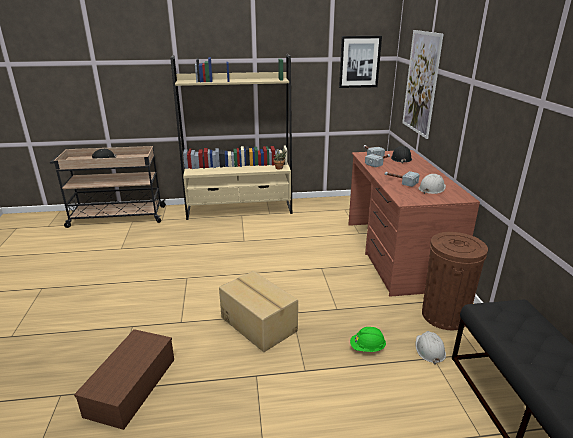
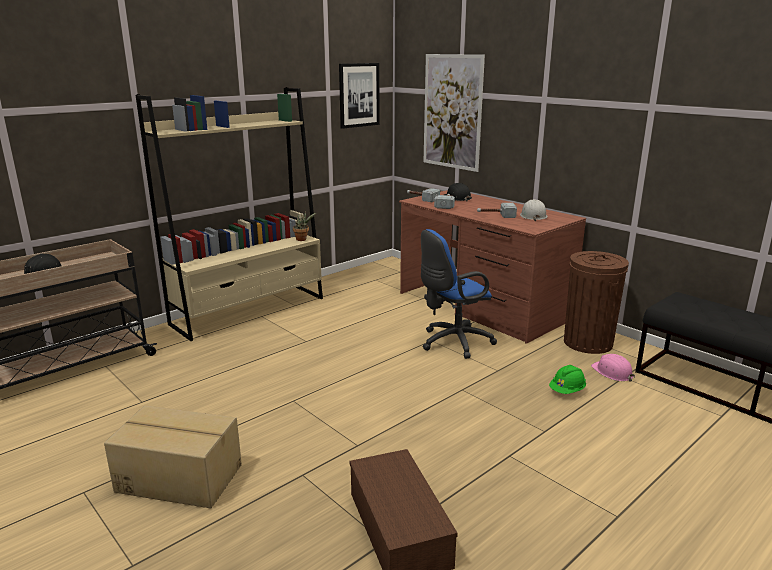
camera: 35 degrees left, 5 degrees down
cardboard box [219,271,298,352] -> cardboard box moved to [104,405,242,508]
white hard hat [416,331,446,365] -> pink hard hat [591,354,635,382]
none -> blue office chair [421,229,497,359]

